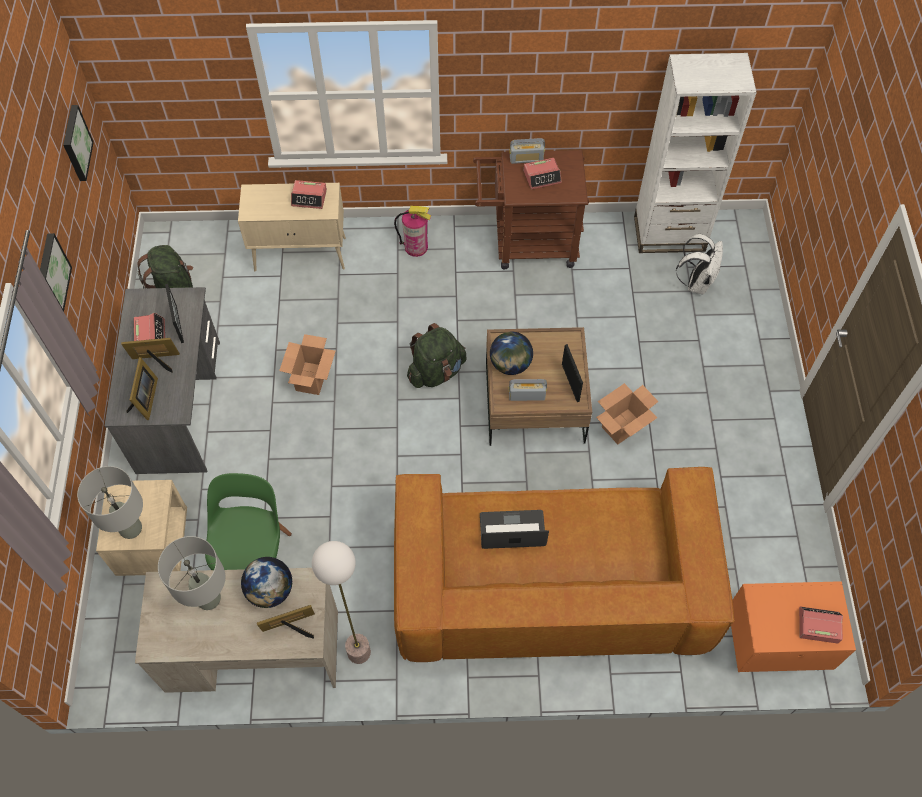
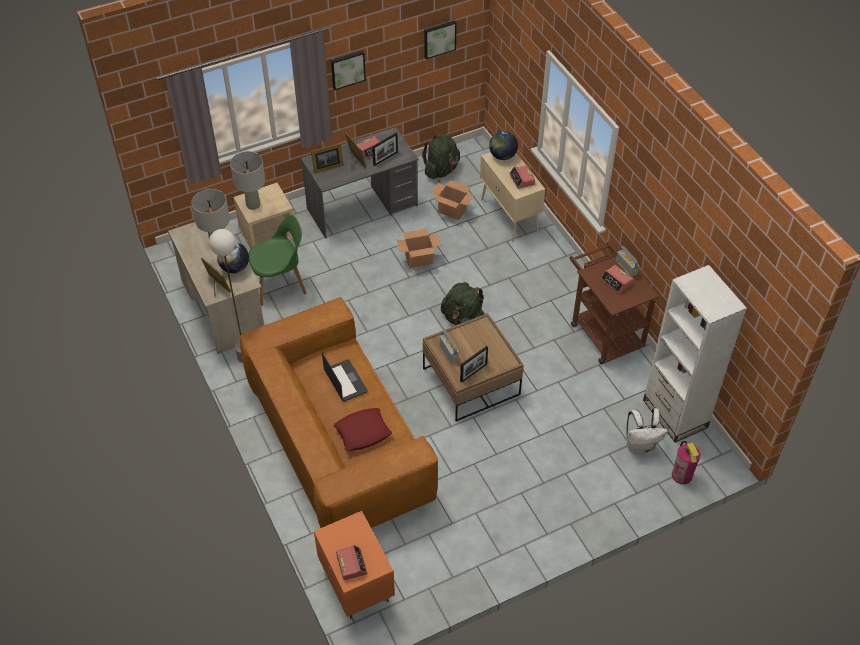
camera: 65 degrees right, 10 degrees down
fire extinguisher [394,206,431,257] -> fire extinguisher moved to [672,441,700,484]
globe [490,332,533,375] -> globe moved to [489,131,518,160]
cardboard box [596,383,659,444] -> cardboard box moved to [431,180,474,220]
none -> red pillow [334,408,392,451]

